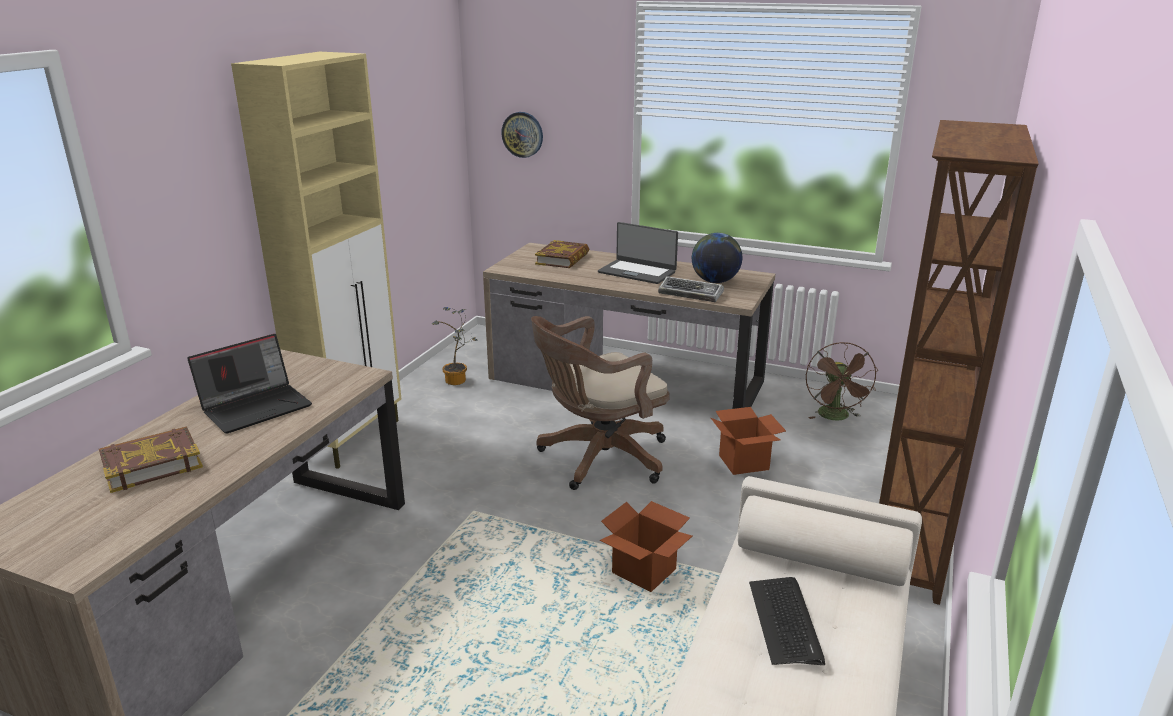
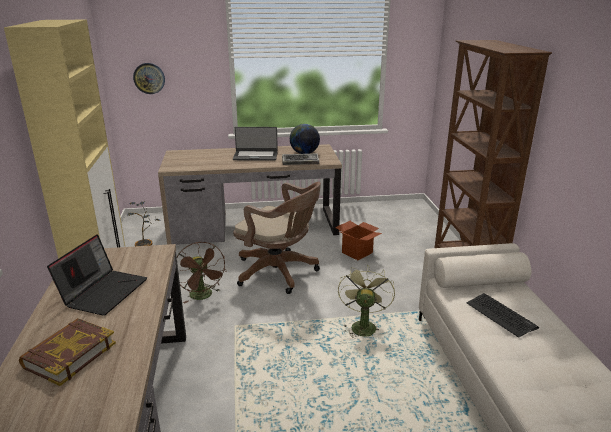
camera: 30 degrees left, 0 degrees up
brown office chair [531,316,670,490] -> brown office chair turned 90 degrees counterclockwise [234,182,321,294]
book [535,240,589,268] -> none
cardboard box [600,501,692,592] -> green fan [338,265,395,338]
brown fan [806,342,878,421] -> brown fan moved to [177,242,227,304]

